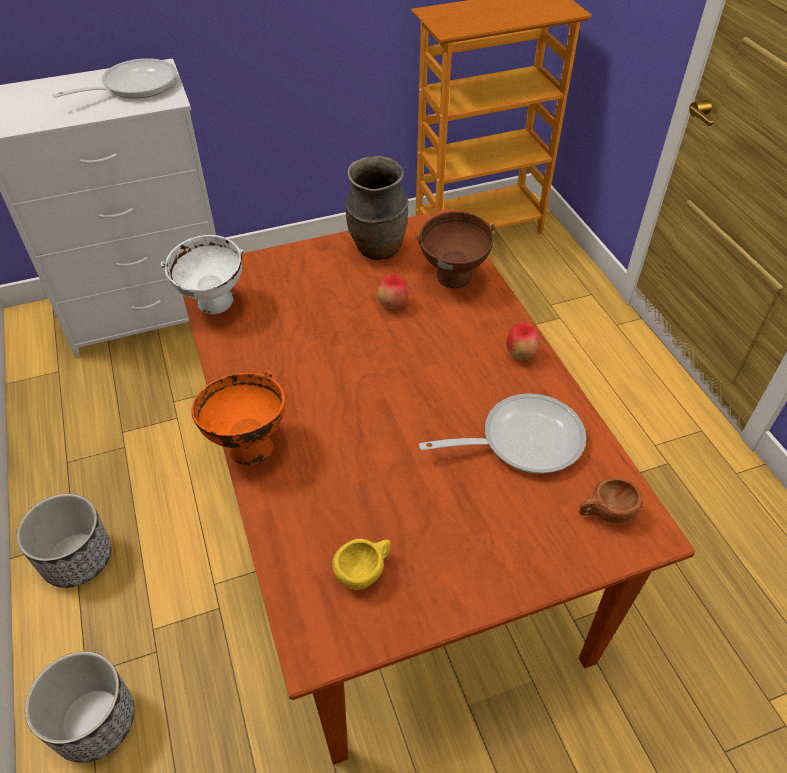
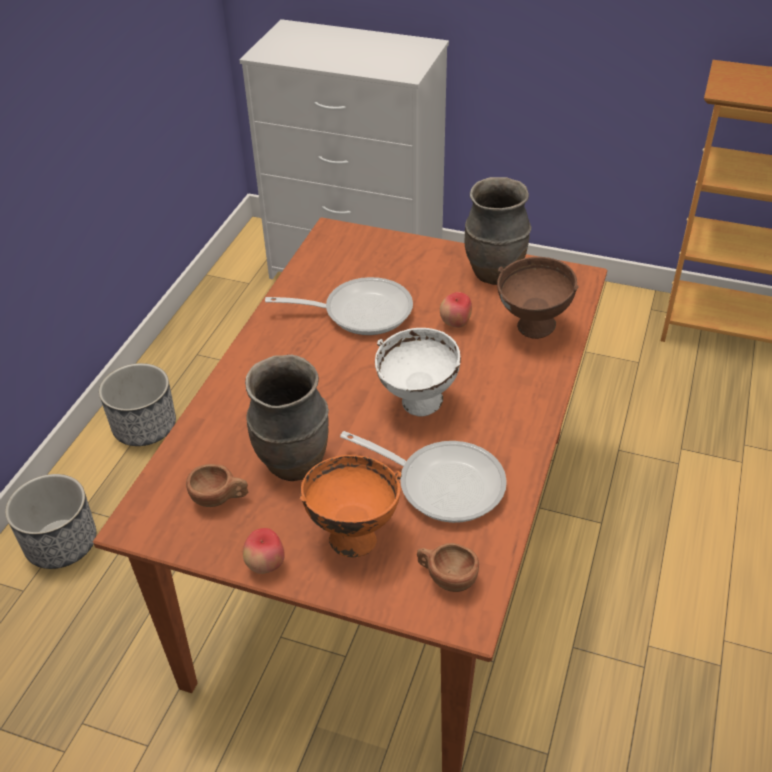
camera: 40 degrees right, 5 degrees down
frying pan [52,58,177,99] -> frying pan moved to [265,277,413,335]
white bowl [160,235,243,314] -> white bowl moved to [375,328,461,417]
orange bowl [192,371,285,465] -> orange bowl moved to [300,455,401,557]
yellow cup [332,539,391,590] -> brown cup [186,464,248,507]
apple [506,323,539,360] -> apple moved to [243,528,285,574]
none -> brown vase [245,355,329,481]

